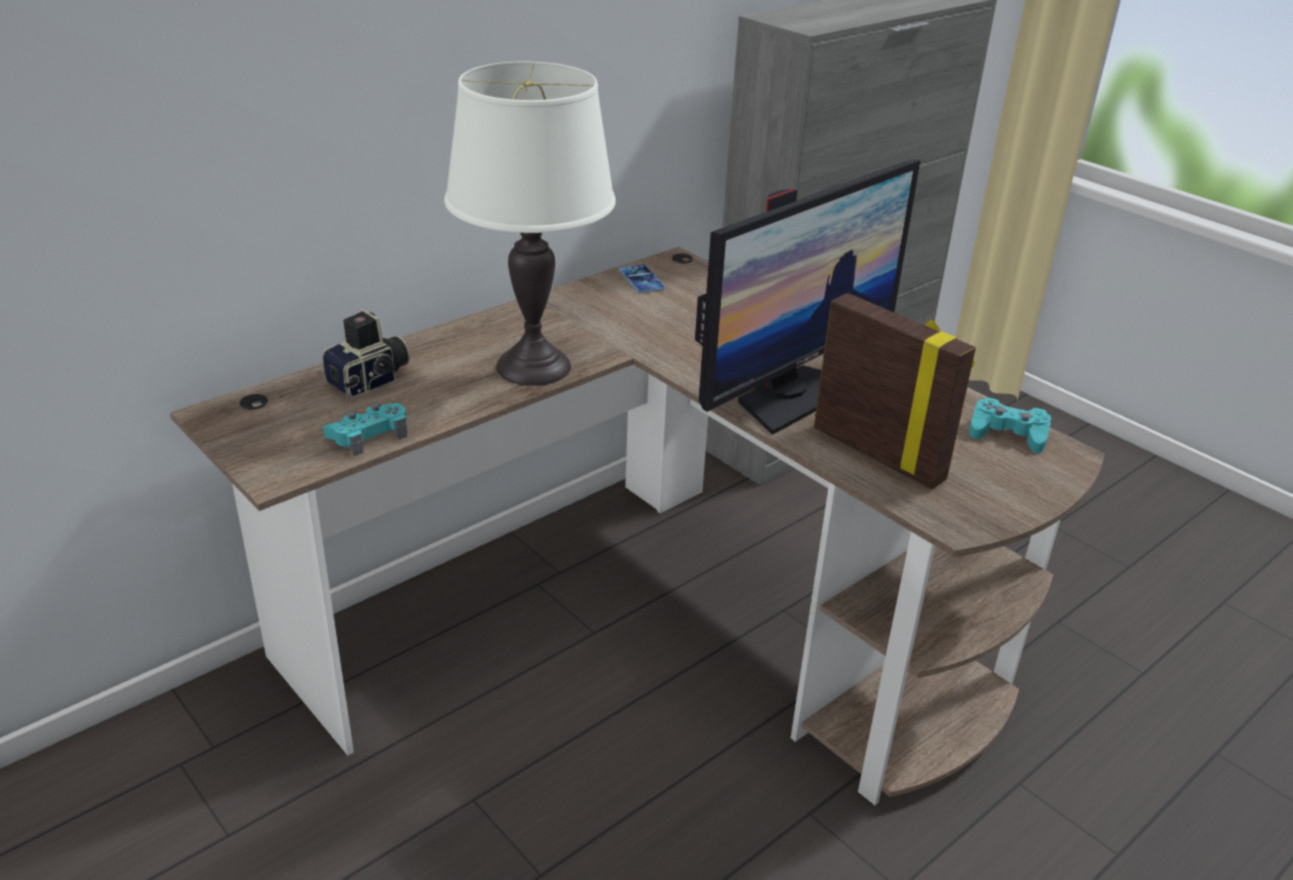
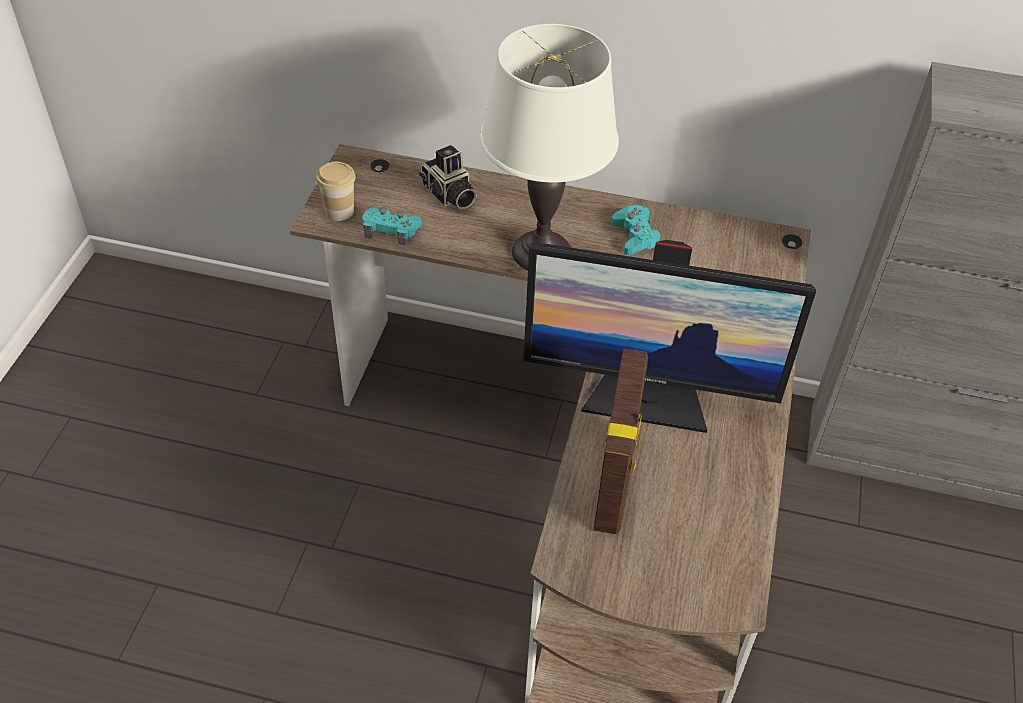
camera: 55 degrees right, 15 degrees up
camera [322,309,410,398] -> camera turned 45 degrees clockwise [419,145,476,209]
phone [619,264,665,292] -> none
turquoise game controller [969,397,1051,453] -> turquoise game controller moved to [611,205,661,255]
none -> cup [316,162,356,221]

